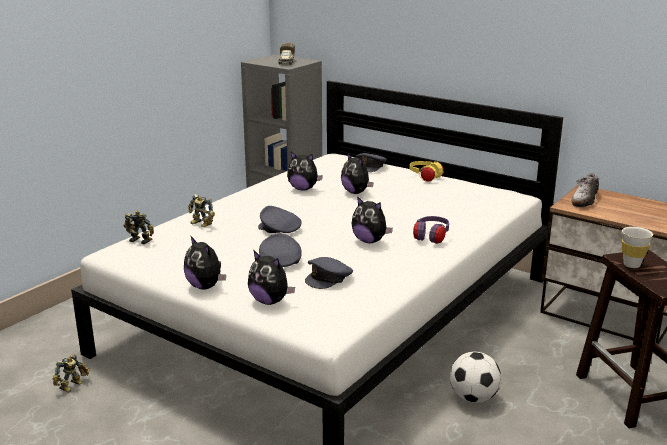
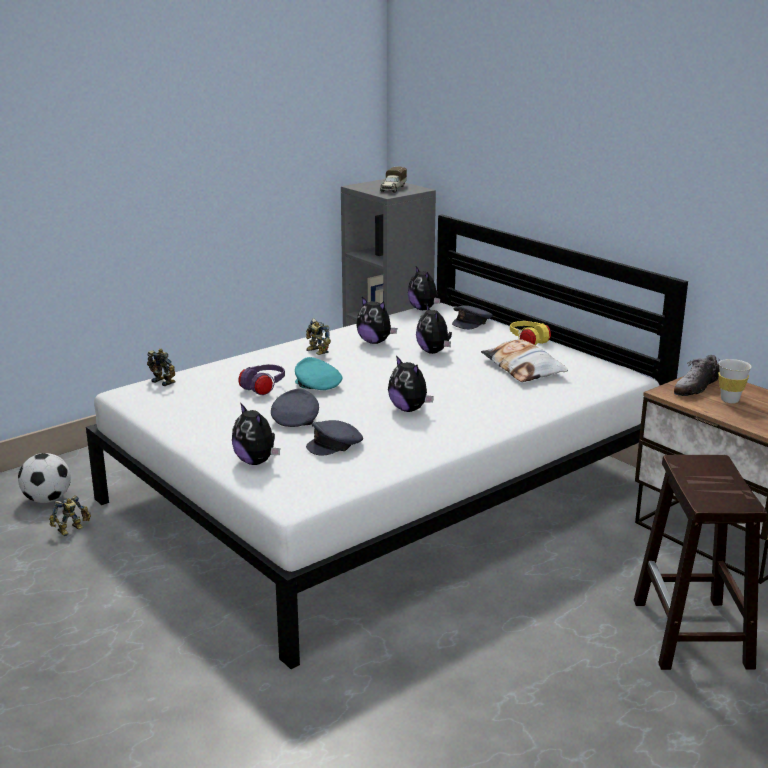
camera: 15 degrees right, 0 degrees up
plush toy [184,235,226,290] -> plush toy moved to [408,266,440,310]
toy robot [188,194,215,227] -> toy robot moved to [306,318,331,355]
grey cap [258,206,302,233] -> turquoise cap [295,357,343,390]
purple headphones [413,216,449,244] -> purple headphones moved to [238,364,285,395]
football [450,352,501,403] -> football moved to [18,453,71,503]
white cup [621,227,653,268] -> white cup moved to [718,359,751,403]
none -> pillow [481,339,568,382]

